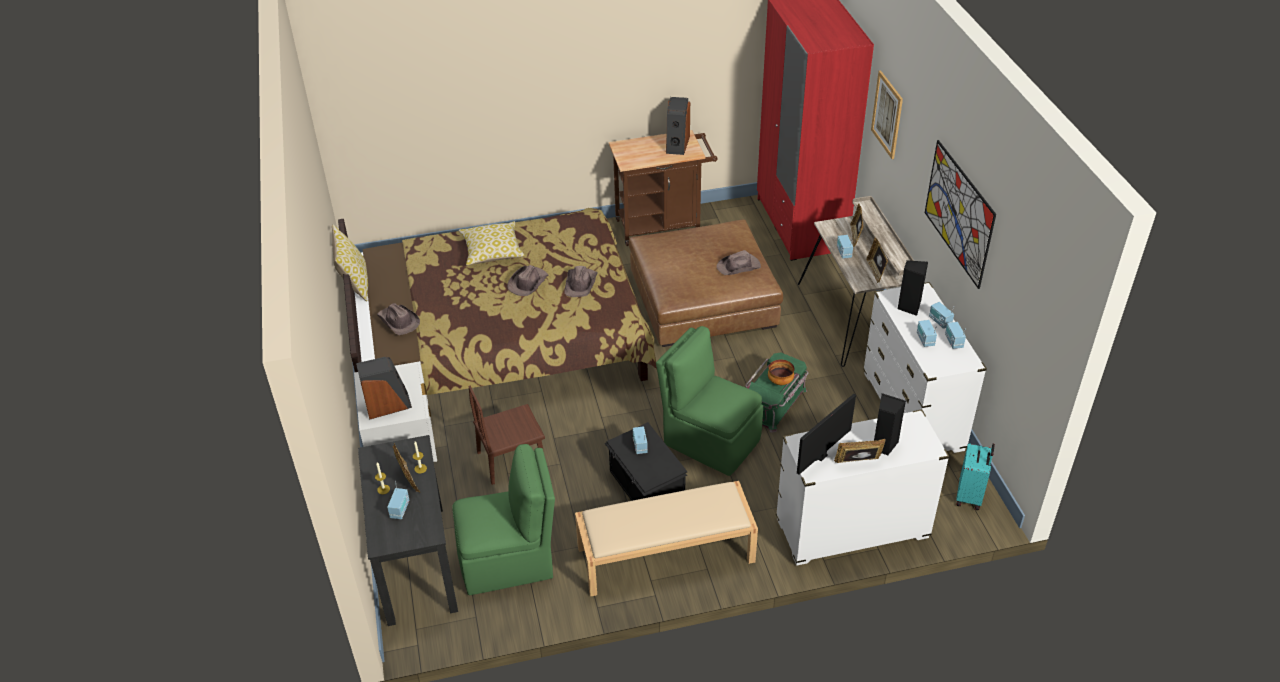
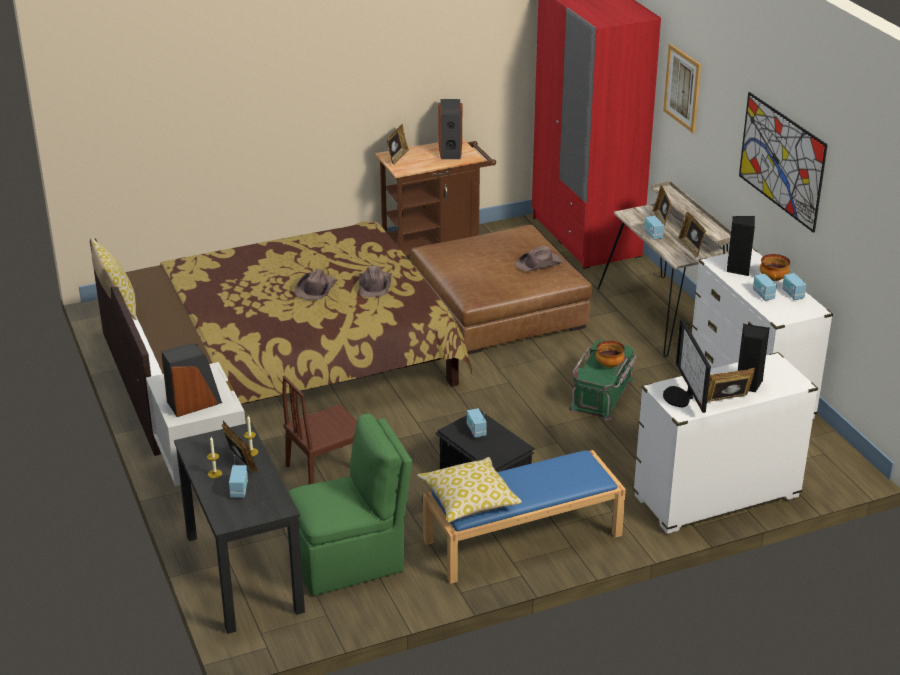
camera: 10 degrees left, 10 degrees down
brown hat [377,303,420,335] -> none
pillow [459,221,525,265] -> pillow moved to [417,457,522,523]
beige bench [575,481,758,597] -> blue bench [423,450,626,584]
green chair [656,326,763,476] -> none
monitor [797,394,856,474] -> monitor turned 45 degrees counterclockwise [663,319,711,413]
radio [929,302,954,329] -> bowl [760,254,790,281]
turquoise suitcase [956,443,995,510] -> none
none -> picture frame [387,124,409,164]

